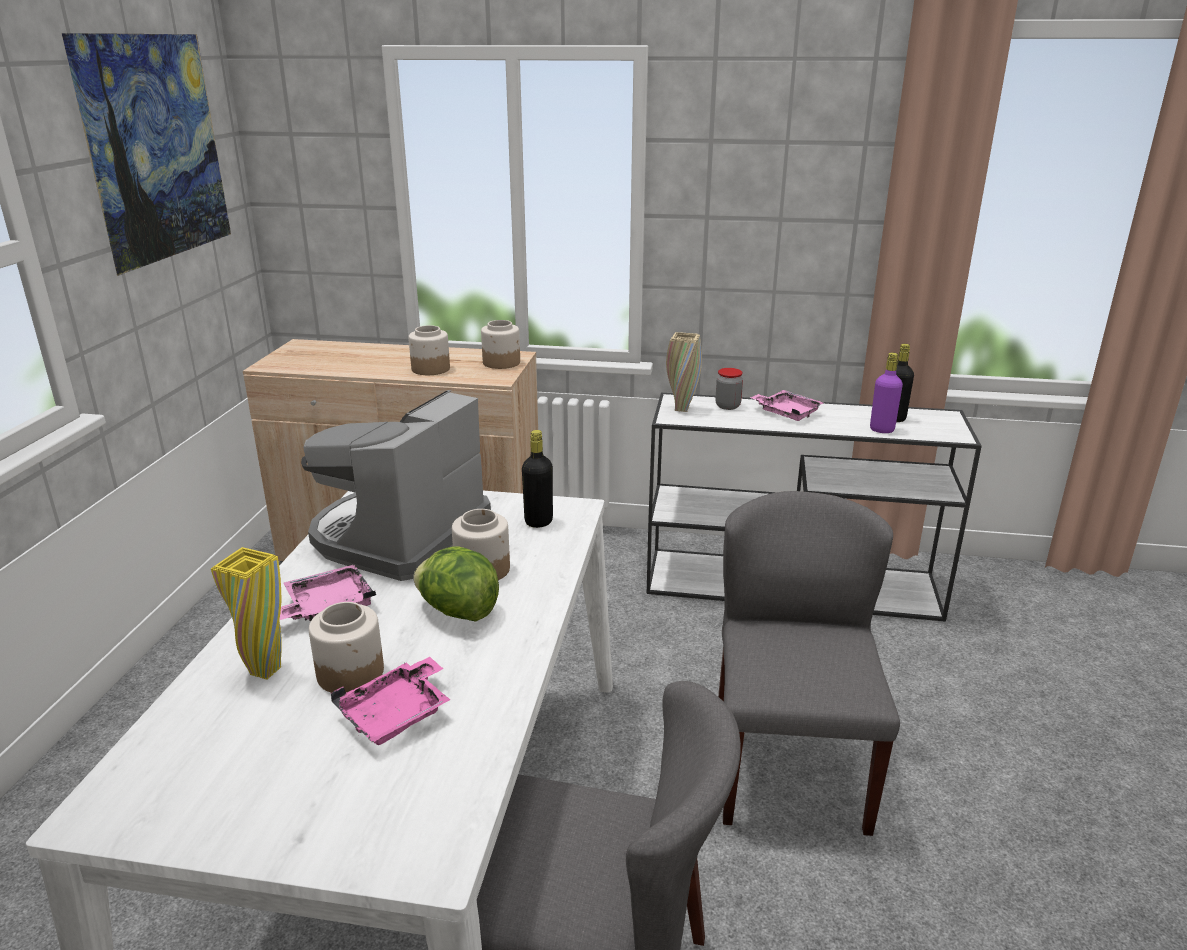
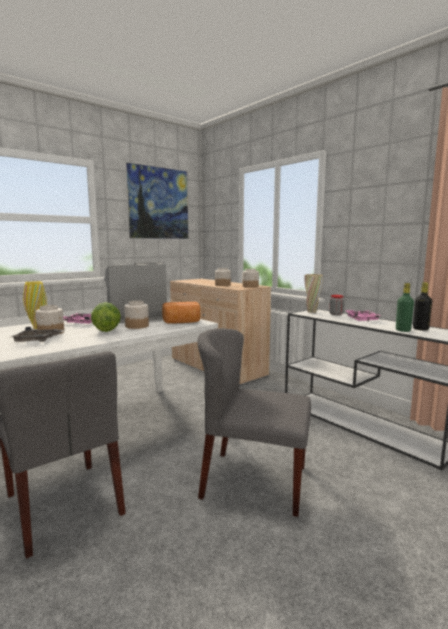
camera: 40 degrees right, 15 degrees down
pink tray [331,657,450,745] -> grey tray [11,327,65,342]
black bottle [522,430,553,528] -> bread [162,302,200,323]
grey chair [718,491,900,836] -> grey chair turned 120 degrees counterclockwise [197,328,311,517]
purple bottle [870,353,903,433] -> green bottle [396,283,414,332]

